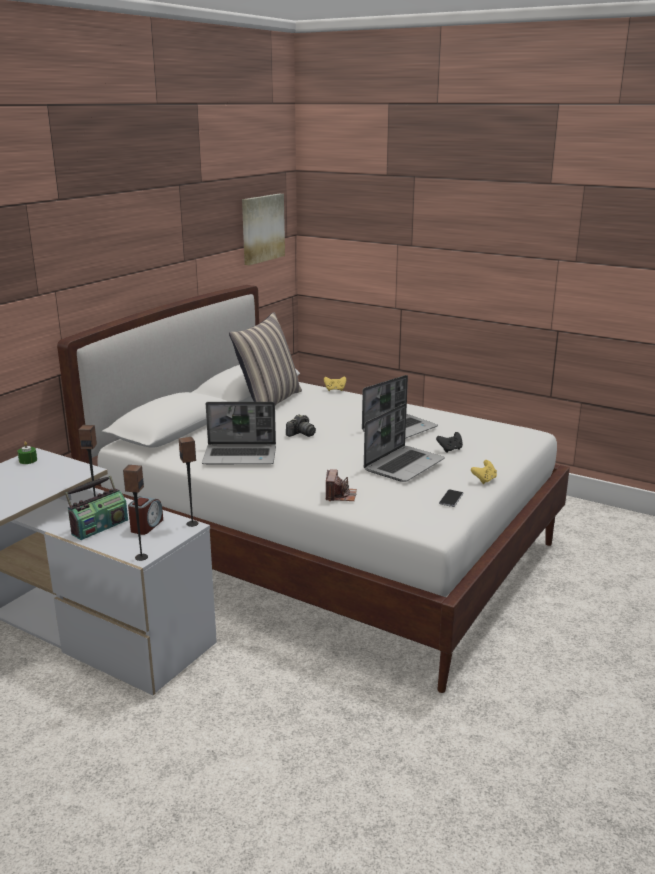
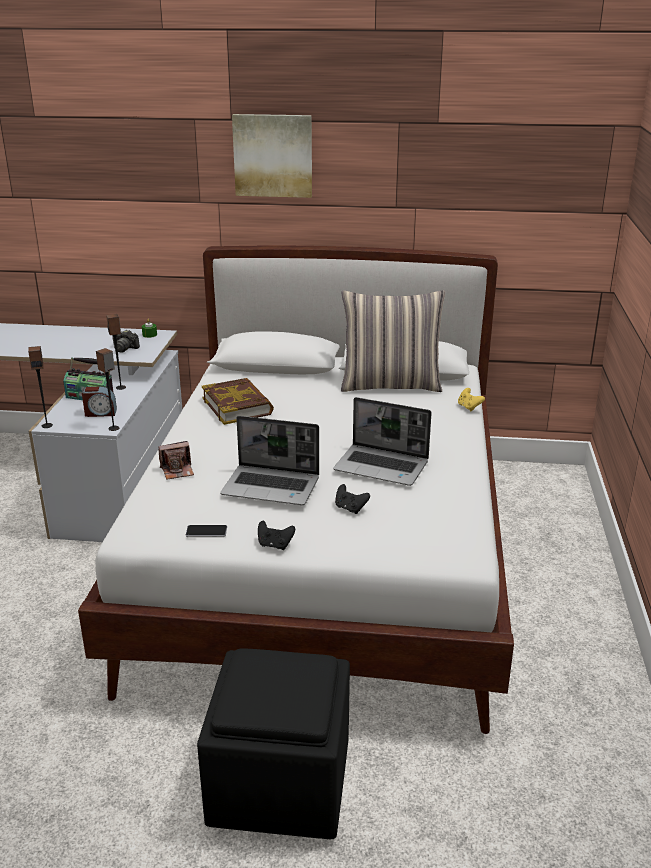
camera: 65 degrees right, 5 degrees up
laptop [202,402,276,464] -> book [202,378,274,425]
picture [242,194,285,265] -> picture moved to [232,114,312,198]
camera [286,414,316,437] -> camera moved to [112,330,140,353]
yellow game controller [471,460,497,484] -> black game controller [258,521,295,550]
none -> black ottoman [197,648,350,839]

